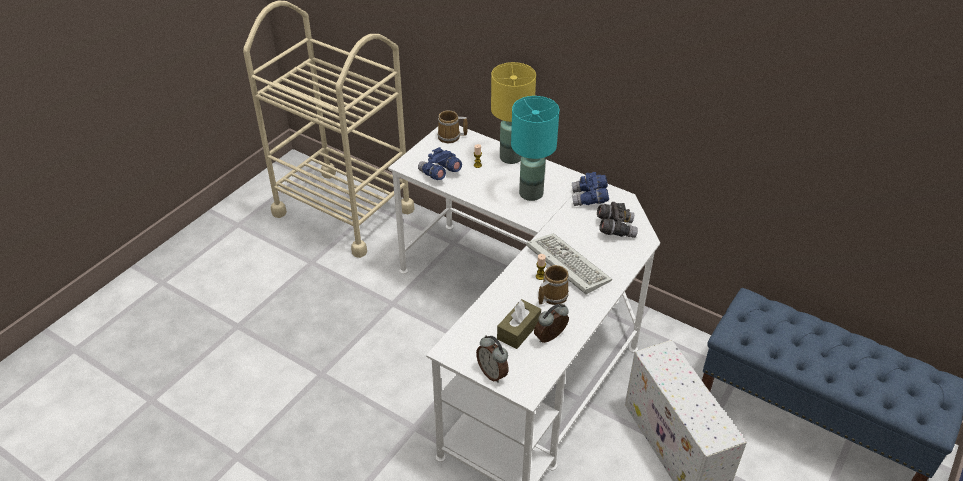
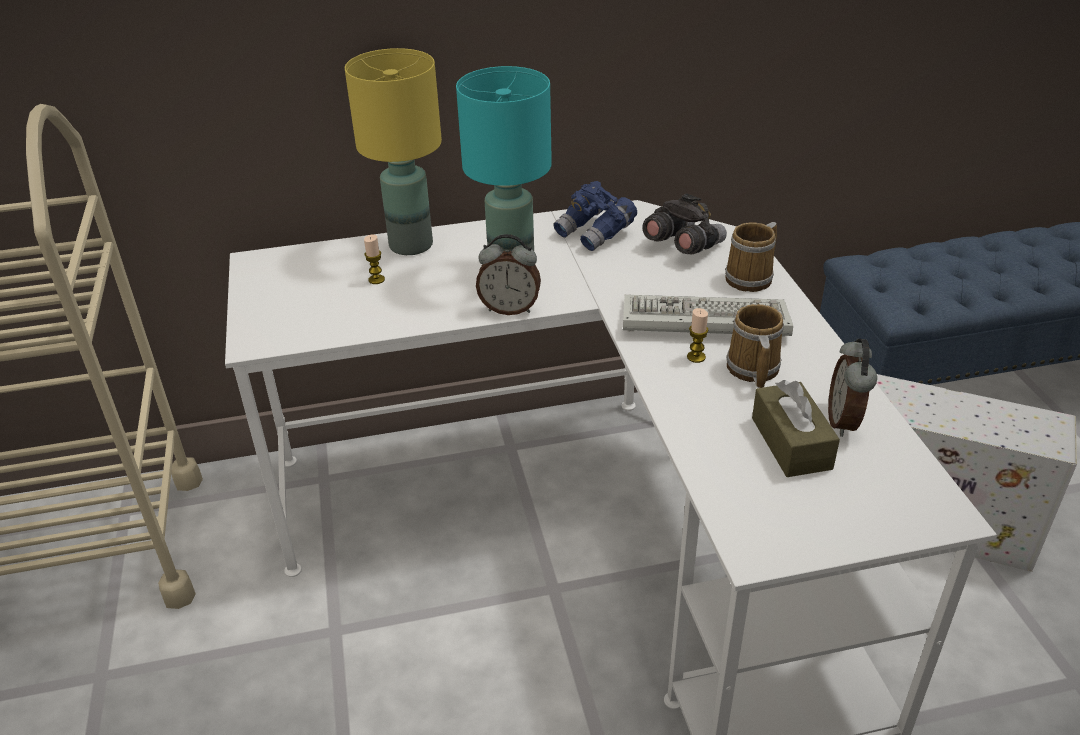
camera: 45 degrees left, 5 degrees down
blue binoculars [418,147,462,180] -> none
mug [438,110,468,143] -> mug moved to [725,222,777,292]
alarm clock [476,335,508,383] -> alarm clock moved to [476,234,541,315]

